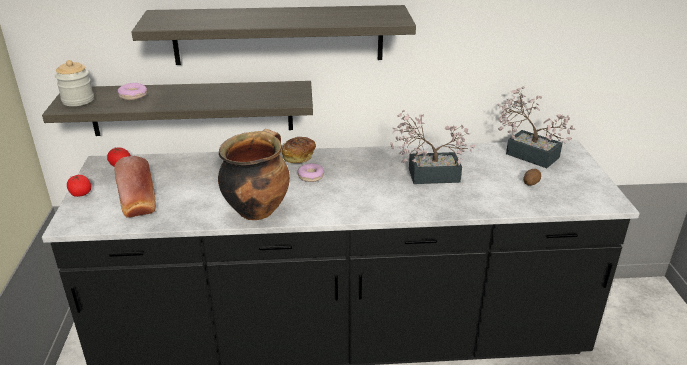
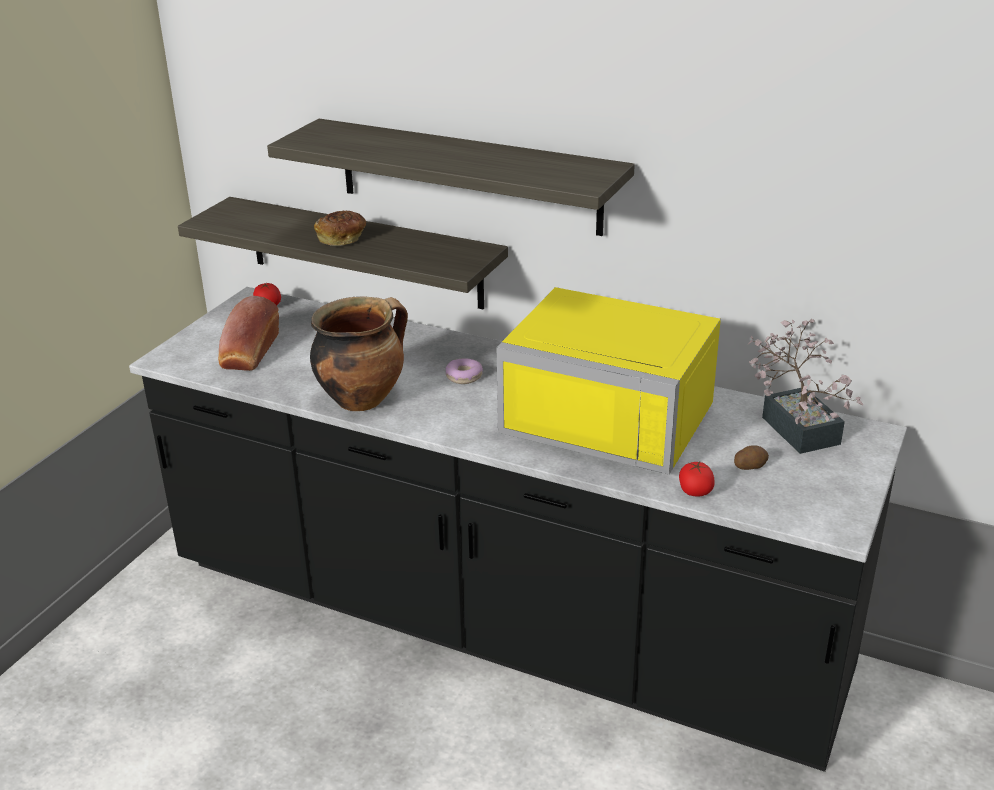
camera: 30 degrees right, 0 degrees up
jar [55,60,94,106] -> none
tomato [67,175,91,197] -> tomato moved to [679,462,714,496]
donut [118,83,147,100] -> none
bread [282,137,316,163] -> bread moved to [314,210,366,246]
potted plant [390,110,475,184] -> yellow microwave [496,287,721,474]

